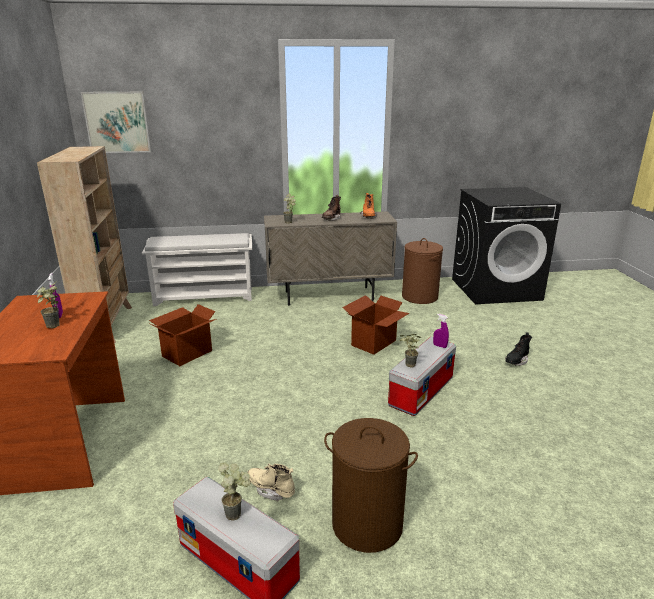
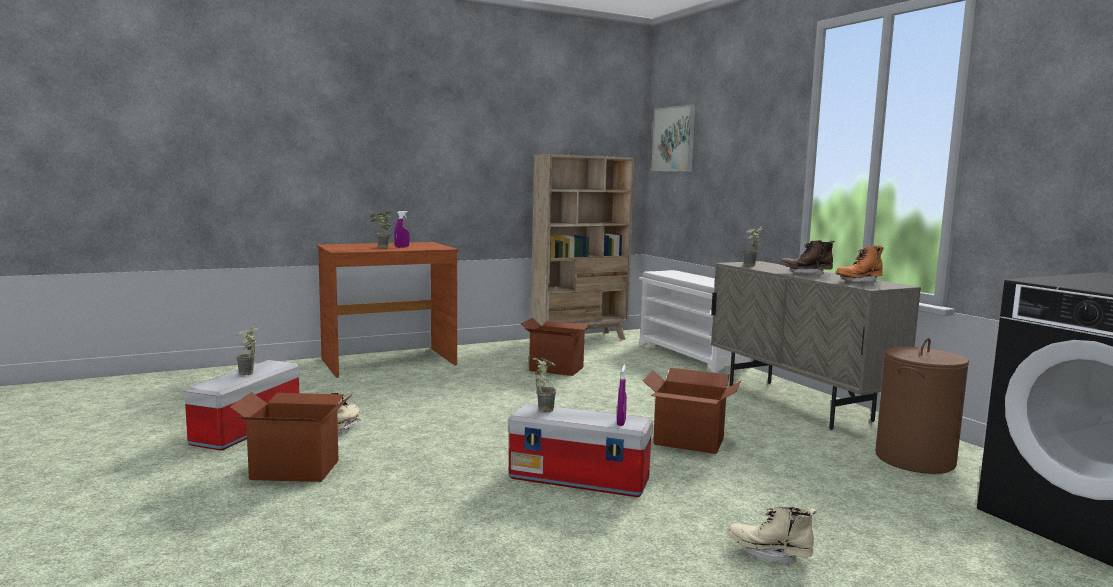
camera: 70 degrees right, 15 degrees down
brown laundry basket [324,418,418,553] -> cardboard box [230,392,352,482]
black boot [505,333,532,366] -> beige boot [727,506,817,566]

